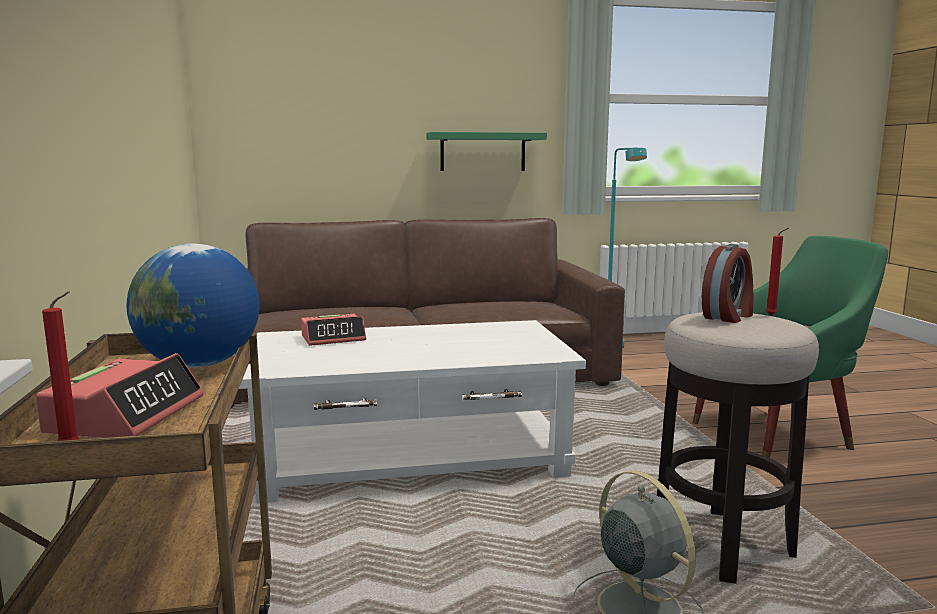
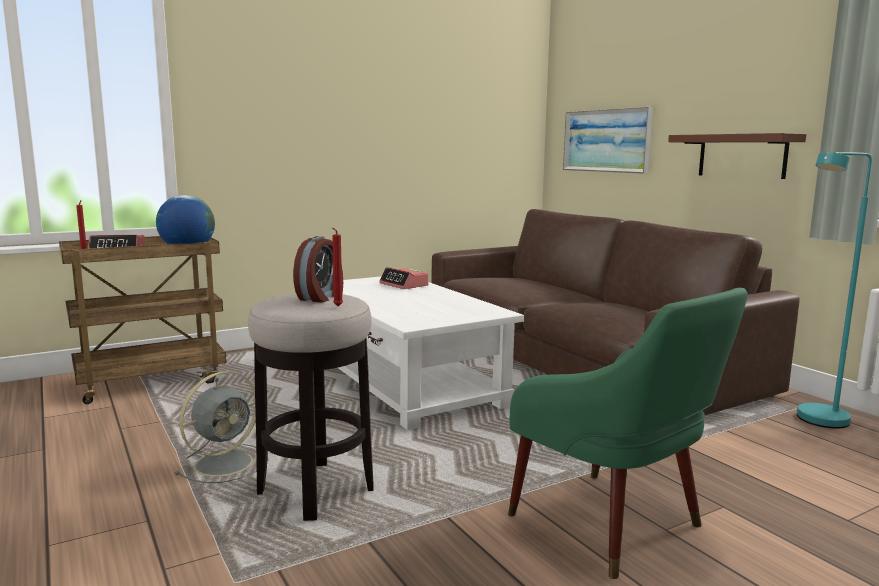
camera: 70 degrees right, 0 degrees up
green shelf [426,132,547,171] -> brown shelf [668,133,806,179]
alarm clock [702,244,754,323] -> alarm clock turned 90 degrees counterclockwise [293,236,343,303]
none -> picture [563,107,653,174]

